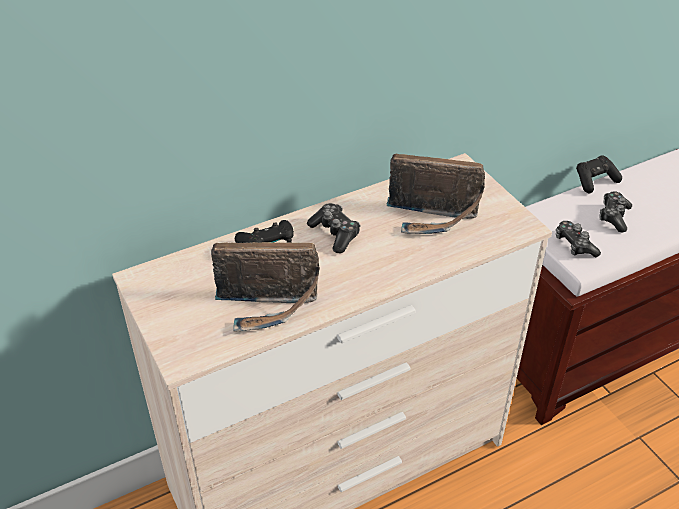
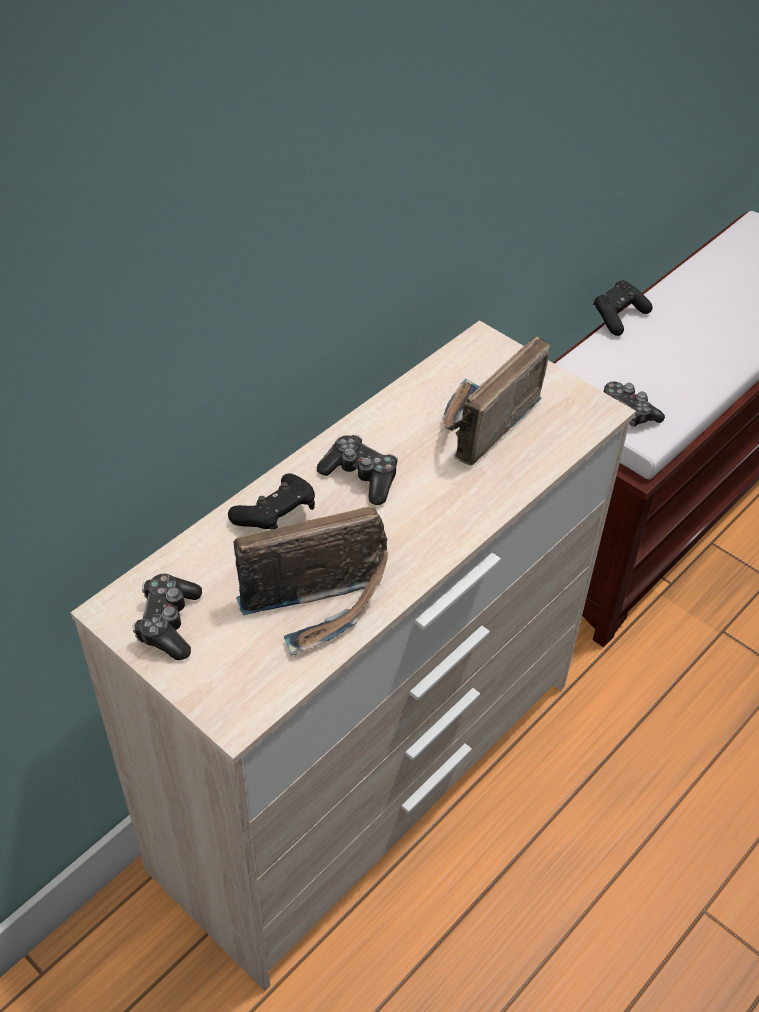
camera: 20 degrees left, 5 degrees up
radio [387,154,485,234] -> radio turned 135 degrees clockwise [443,336,550,466]
game controller [599,191,632,232] -> game controller moved to [132,574,202,660]

